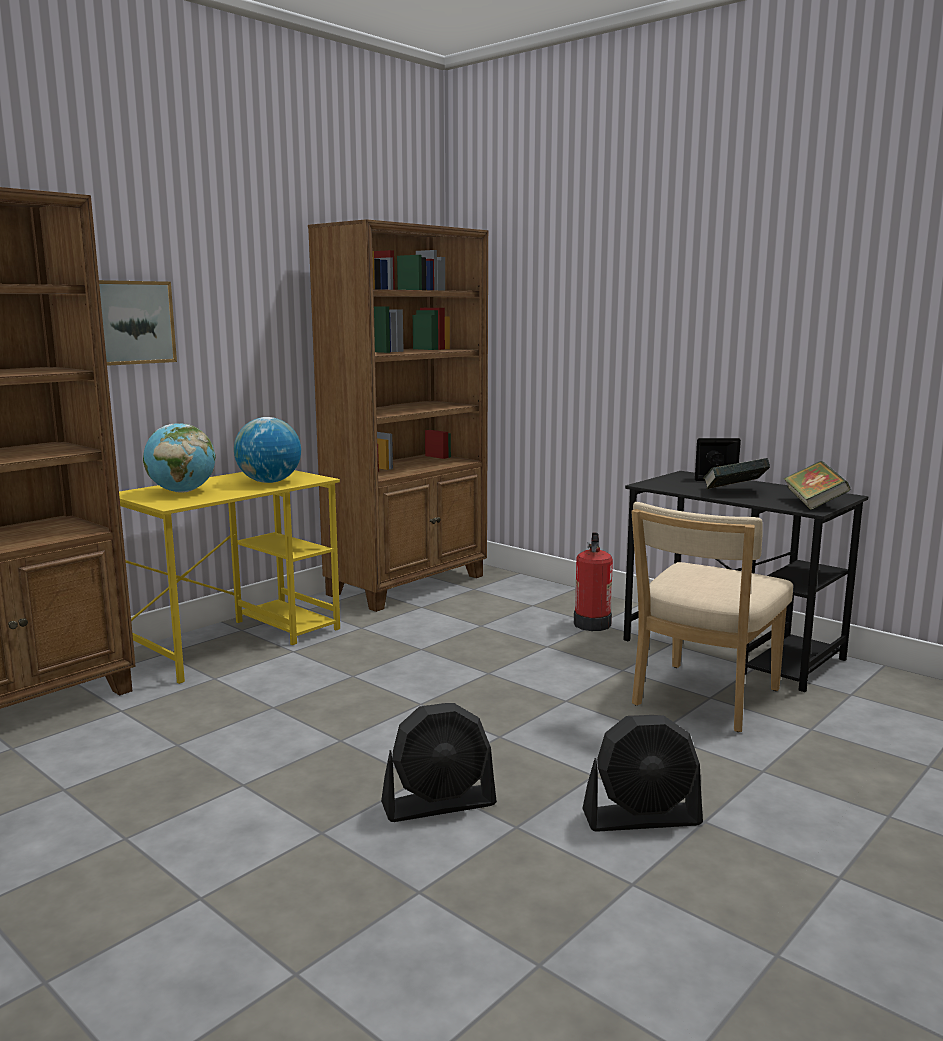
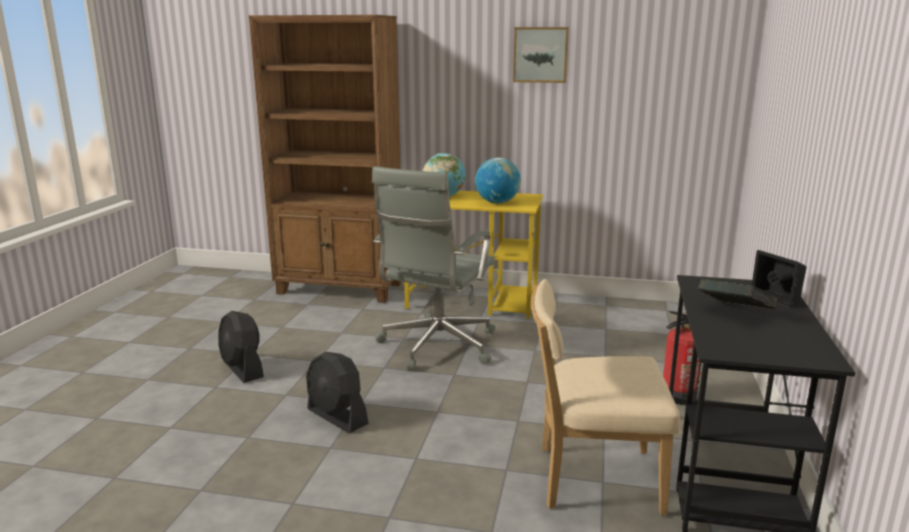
camera: 60 degrees right, 5 degrees up
picture [99,280,177,366] -> picture moved to [513,27,569,83]
brown bookcase [308,219,488,612] -> none
black fan [582,715,703,832] -> black fan moved to [218,311,264,383]
book [784,461,851,510] -> none
none -> grey office chair [372,166,495,371]

